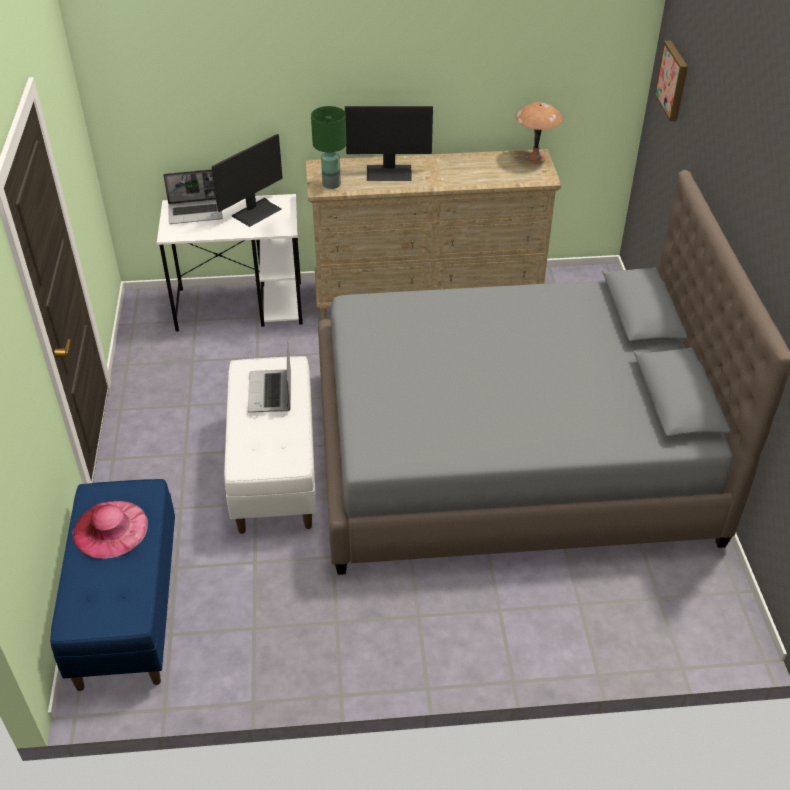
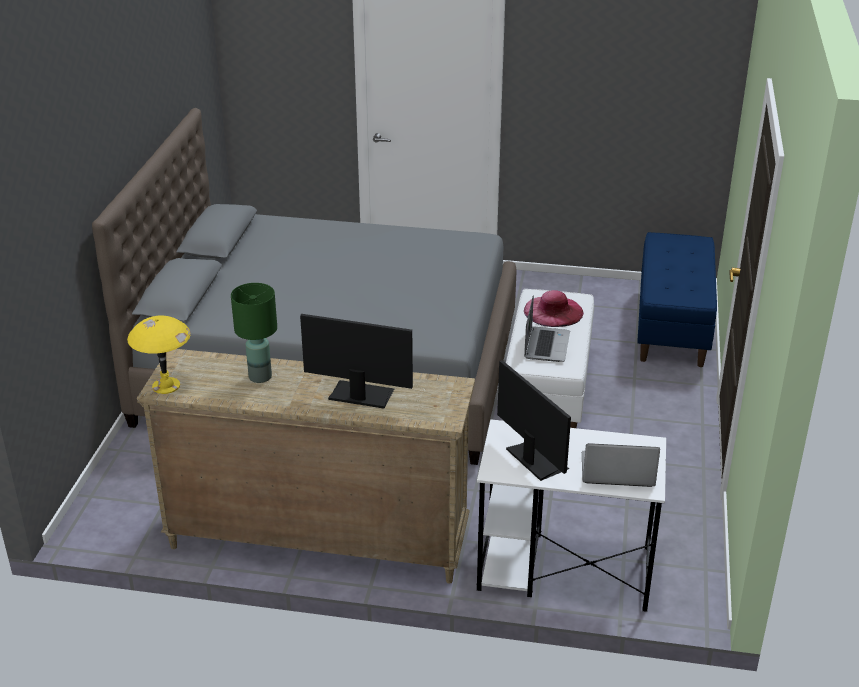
camera: 165 degrees left, 10 degrees down
pink hat [73,501,148,559] -> pink hat moved to [524,290,584,327]
monitor [212,134,283,227] -> monitor turned 90 degrees clockwise [497,360,571,481]
green table lamp [311,106,347,189] -> green table lamp moved to [231,283,277,383]
brown table lamp [516,102,563,164] -> yellow table lamp [127,316,191,394]
picture [654,41,688,121] -> none

